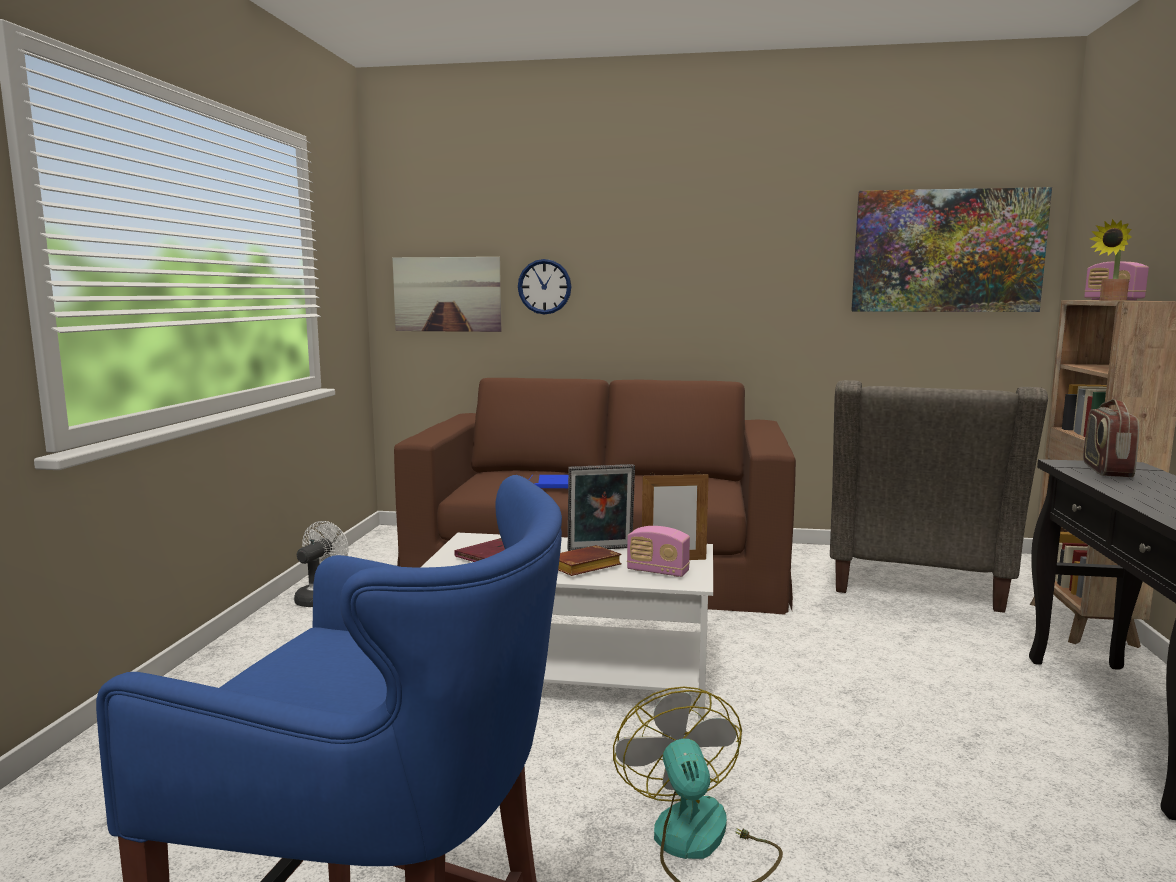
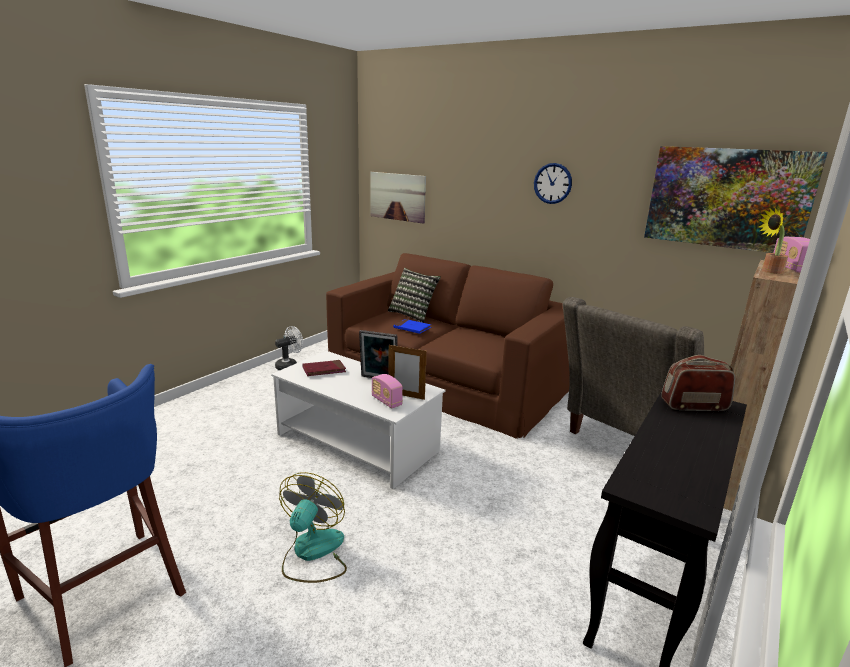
camera: 25 degrees right, 10 degrees up
wall clock [518,259,571,315] -> wall clock moved to [534,163,572,204]
brown book [558,545,622,576] -> none
radio [1083,399,1139,477] -> radio turned 45 degrees clockwise [661,355,735,411]
none -> pillow [388,268,441,323]

